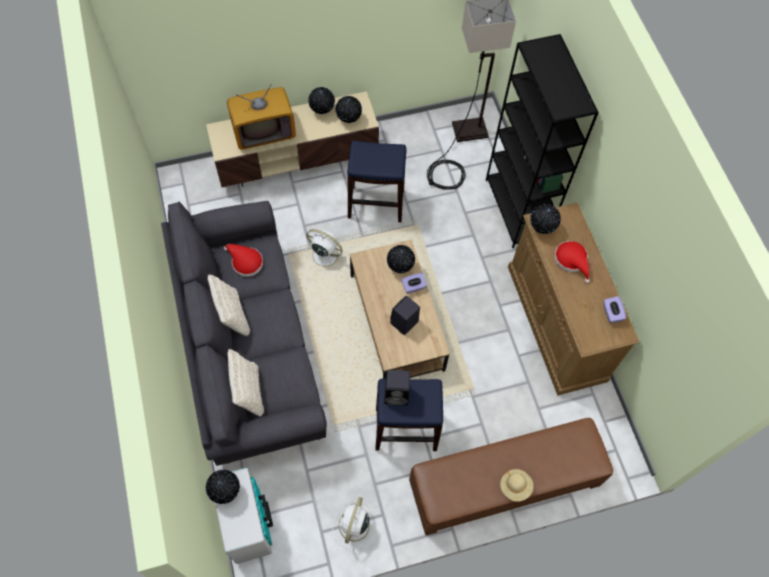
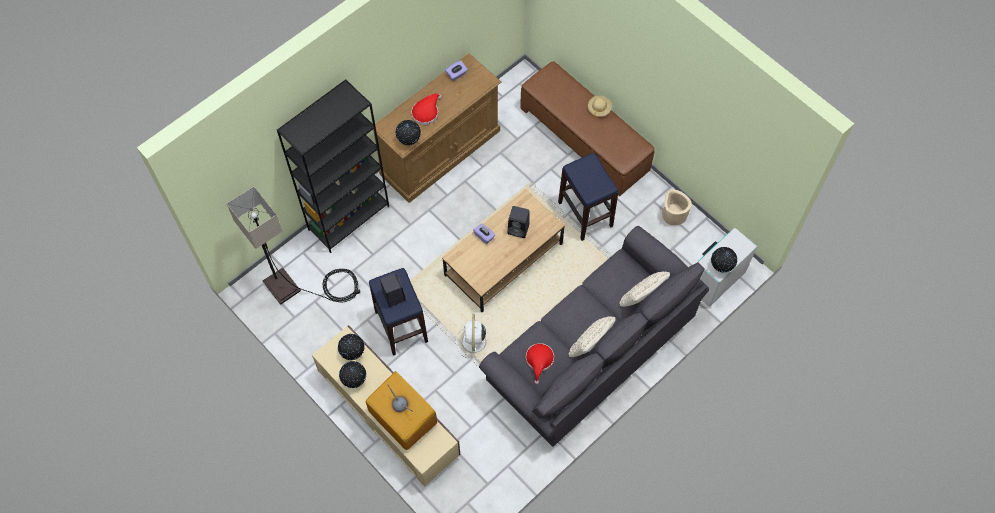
camera: 115 degrees left, 0 degrees up
white fan [332,497,375,550] -> beige planter [662,189,692,225]
black speaker [384,370,410,405] -> black speaker moved to [380,272,406,307]
globe [387,245,415,273] -> none

